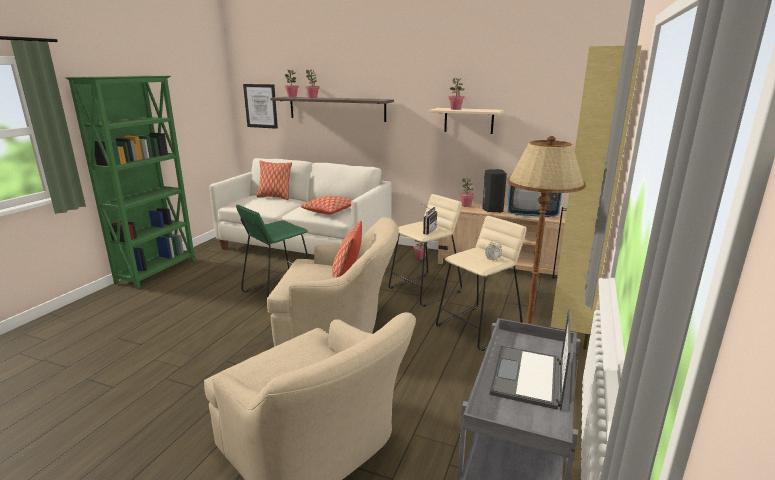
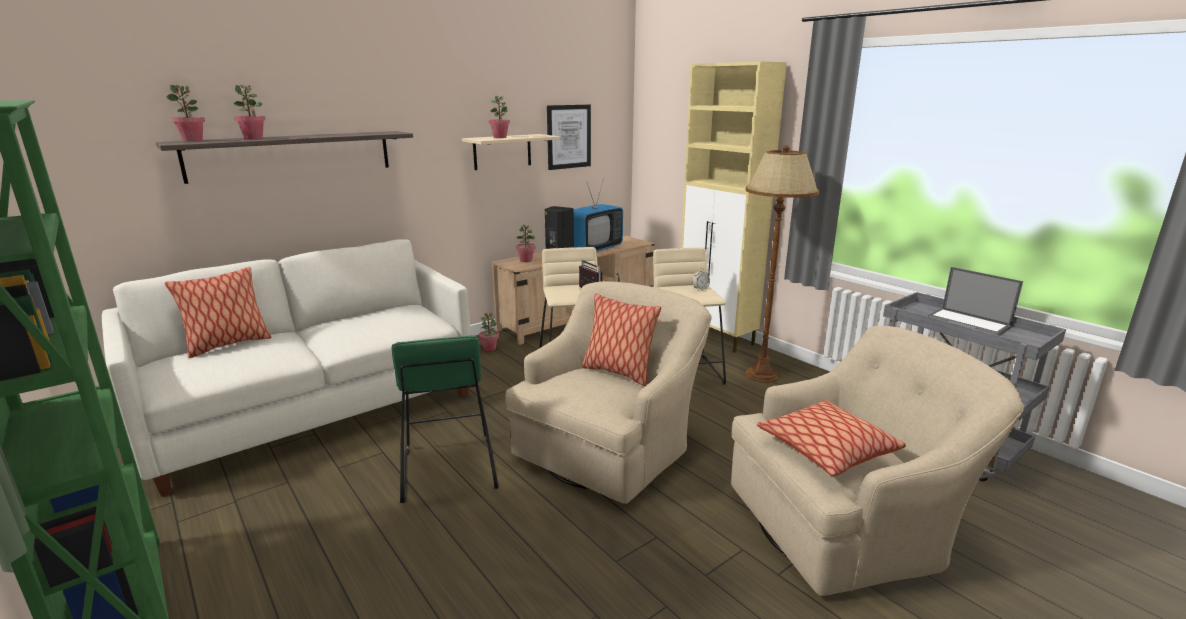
camera: 60 degrees left, 0 degrees up
picture [243,84,278,129] -> picture moved to [547,104,591,170]
pillow [301,196,353,214] -> pillow moved to [757,400,906,476]

